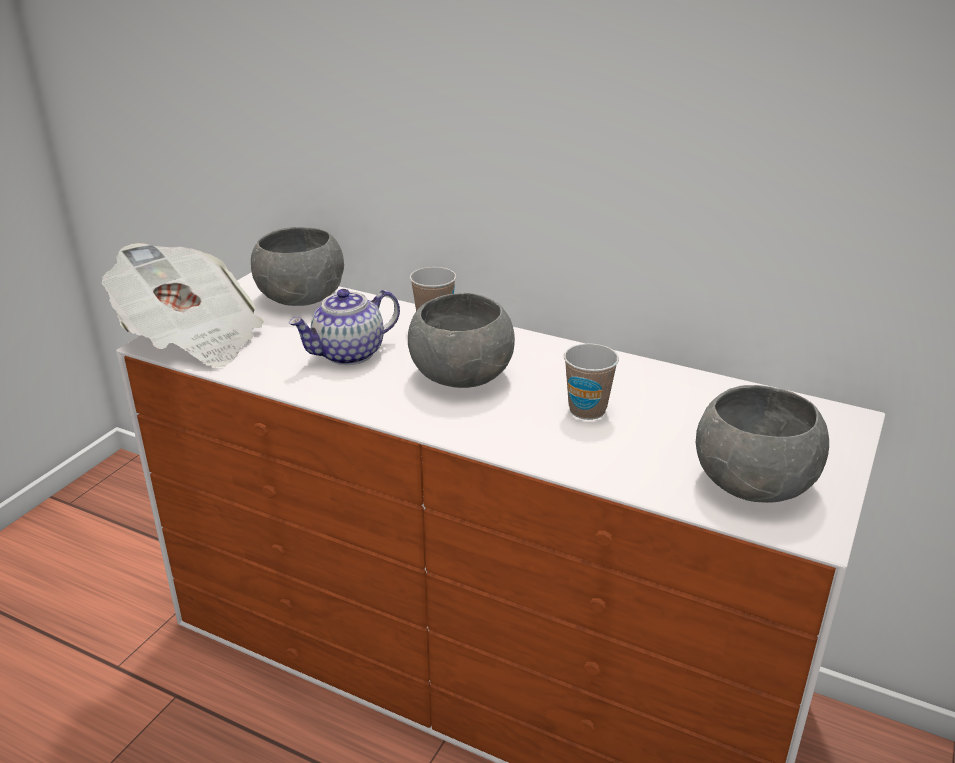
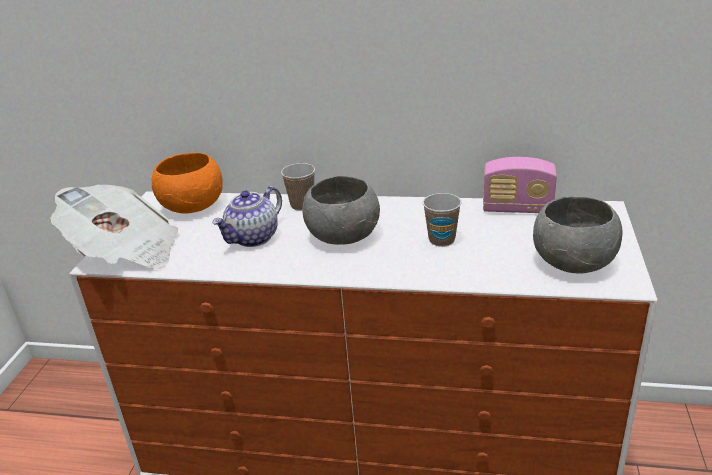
camera: 15 degrees left, 0 degrees up
grey bowl [251,227,344,306] -> orange bowl [152,153,223,214]
none -> radio [483,157,557,213]

